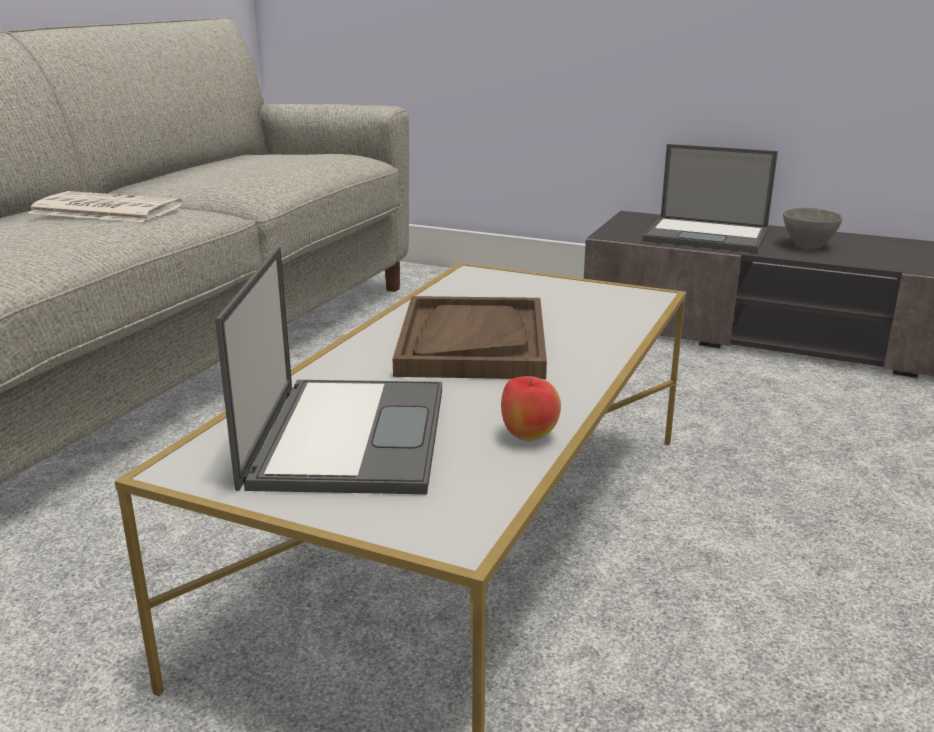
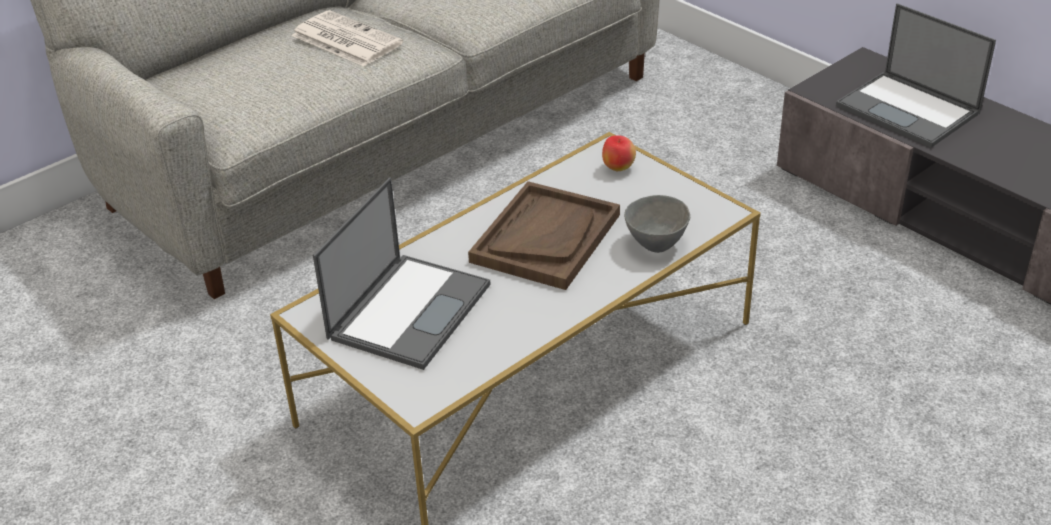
camera: 25 degrees right, 15 degrees up
apple [501,376,561,441] -> apple moved to [602,135,636,171]
grey bowl [783,208,843,249] -> grey bowl moved to [624,195,690,253]

